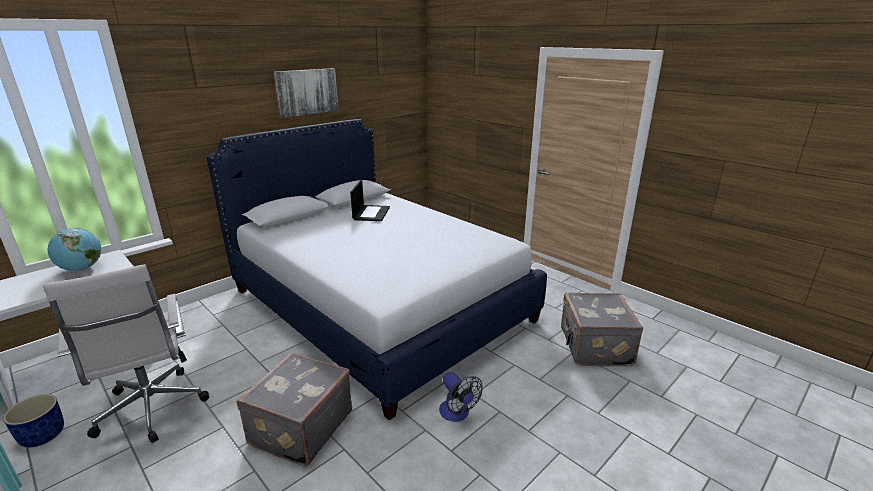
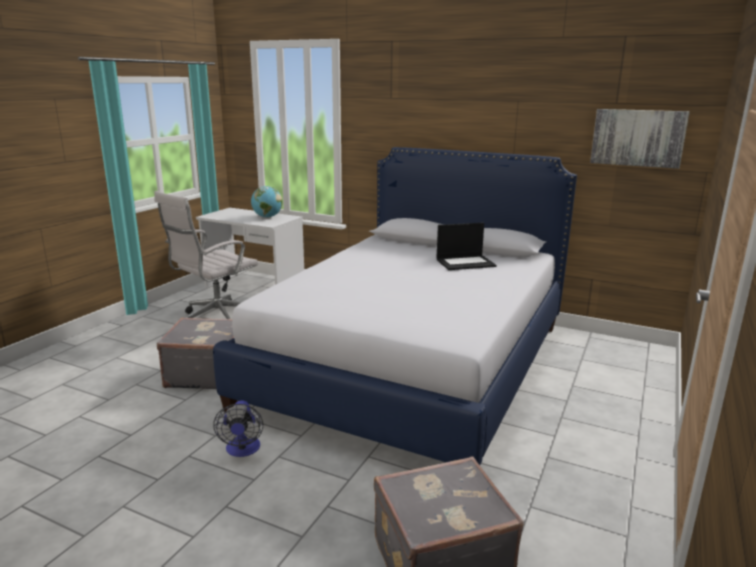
camera: 70 degrees right, 5 degrees down
blue planter [3,394,64,447] -> none
picture [274,68,339,118] -> picture moved to [590,109,690,169]
fan [439,372,483,422] -> fan turned 45 degrees counterclockwise [213,400,263,457]

